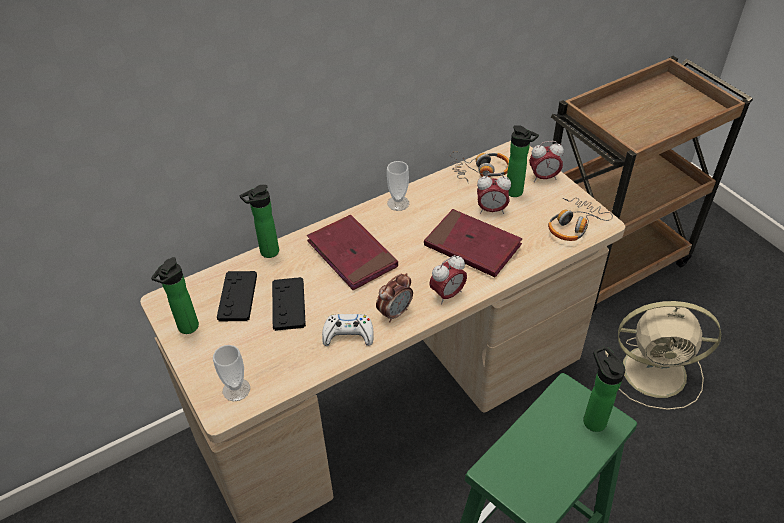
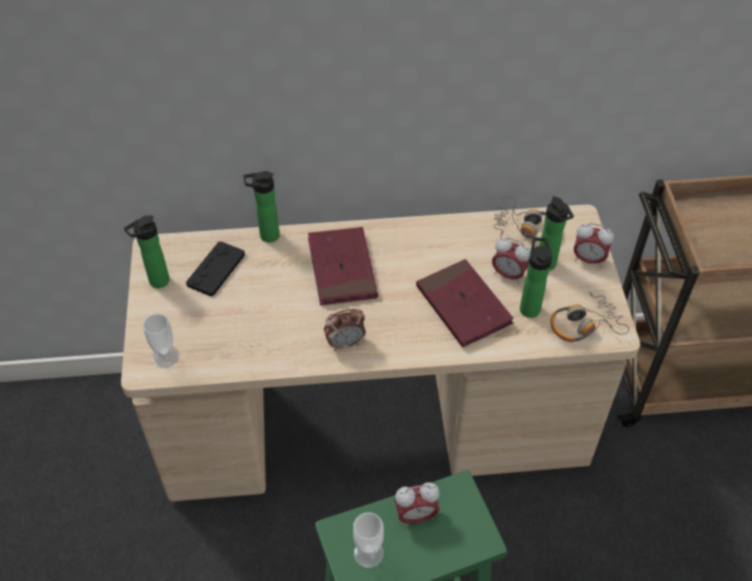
camera: 25 degrees right, 5 degrees up
black game controller [272,277,306,331] -> none
white game controller [322,314,374,346] -> none
cup [387,161,409,211] -> cup moved to [353,513,384,568]
alarm clock [429,255,467,304] -> alarm clock moved to [394,482,440,526]
bottle [583,346,625,432] -> bottle moved to [520,238,552,318]
beige fan [605,301,721,410] -> none

